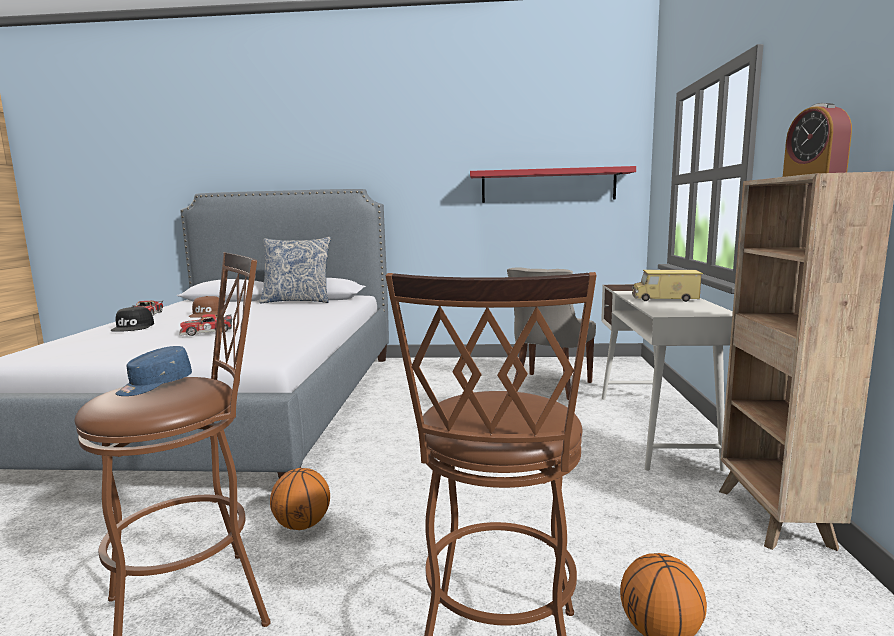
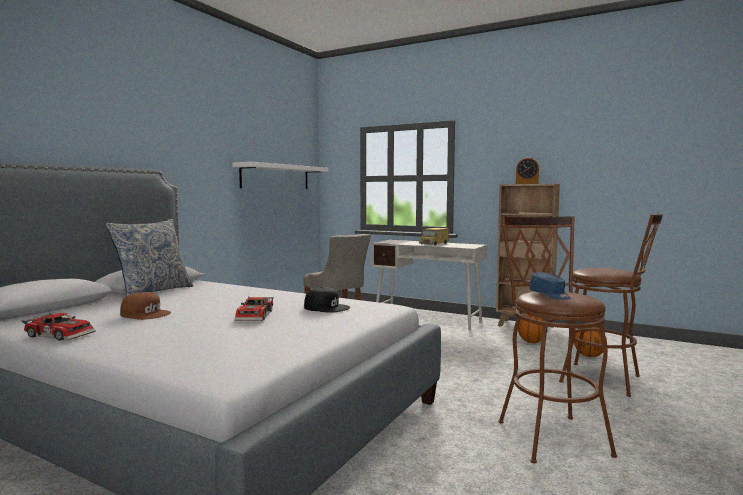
camera: 65 degrees left, 5 degrees down
black cap [110,307,154,332] -> black cap moved to [304,287,350,313]
basketball [270,468,330,530] -> basketball moved to [518,315,544,343]
red shelf [470,166,636,203] -> white shelf [232,162,328,189]

